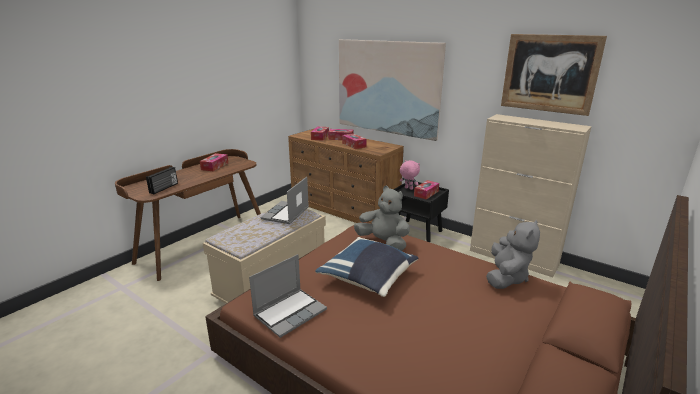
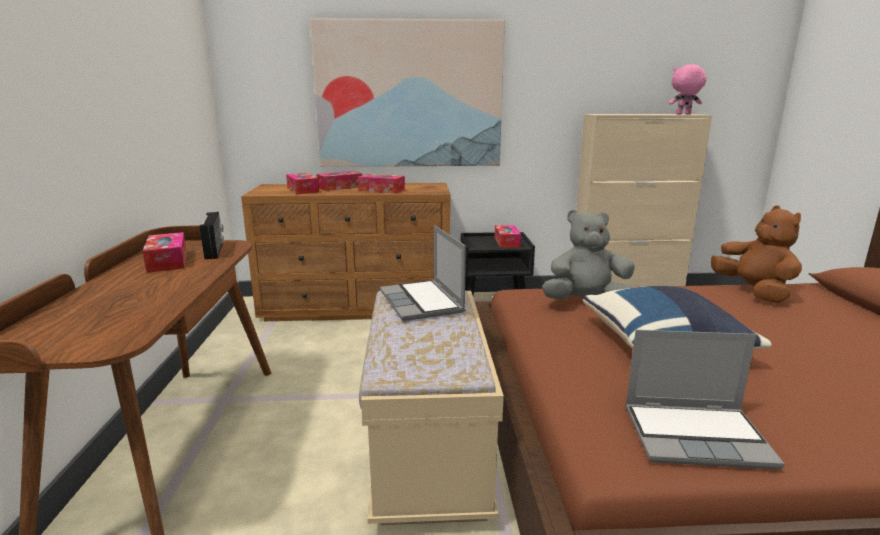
camera: 40 degrees left, 5 degrees down
radio [146,167,178,194] -> radio moved to [200,212,224,259]
laptop [249,254,327,338] -> laptop turned 90 degrees clockwise [625,330,785,469]
pink plush toy [400,160,420,190] -> pink plush toy moved to [669,65,706,114]
grey plush toy [486,220,540,289] -> brown plush toy [711,206,802,303]
picture [501,34,607,116] -> none

